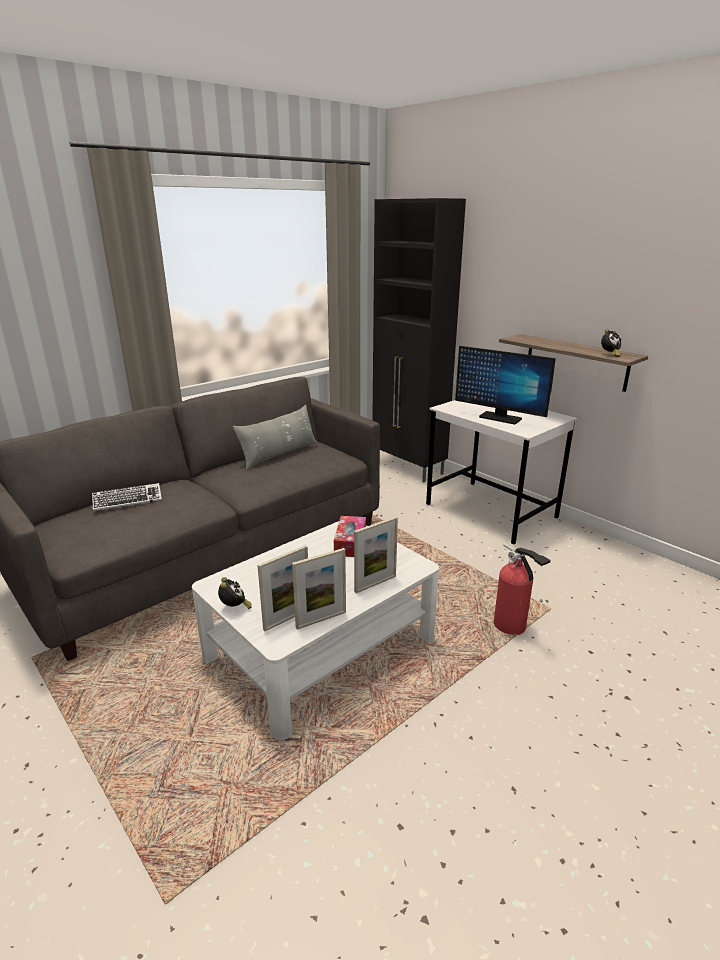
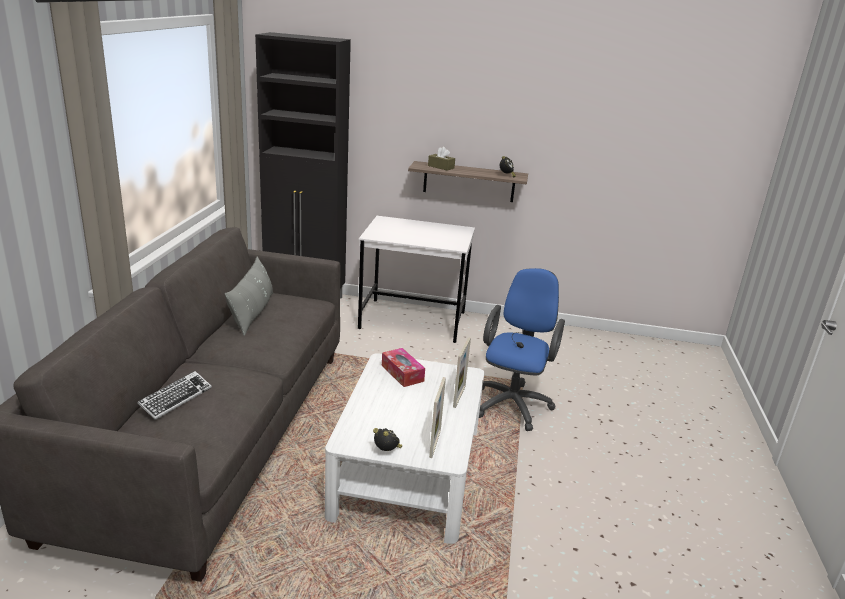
camera: 40 degrees left, 0 degrees up
picture frame [292,548,346,630] -> none
monitor [455,346,556,424] -> none
fire extinguisher [494,543,551,635] -> blue office chair [479,268,565,431]
none -> brown tissue box [428,147,455,171]

